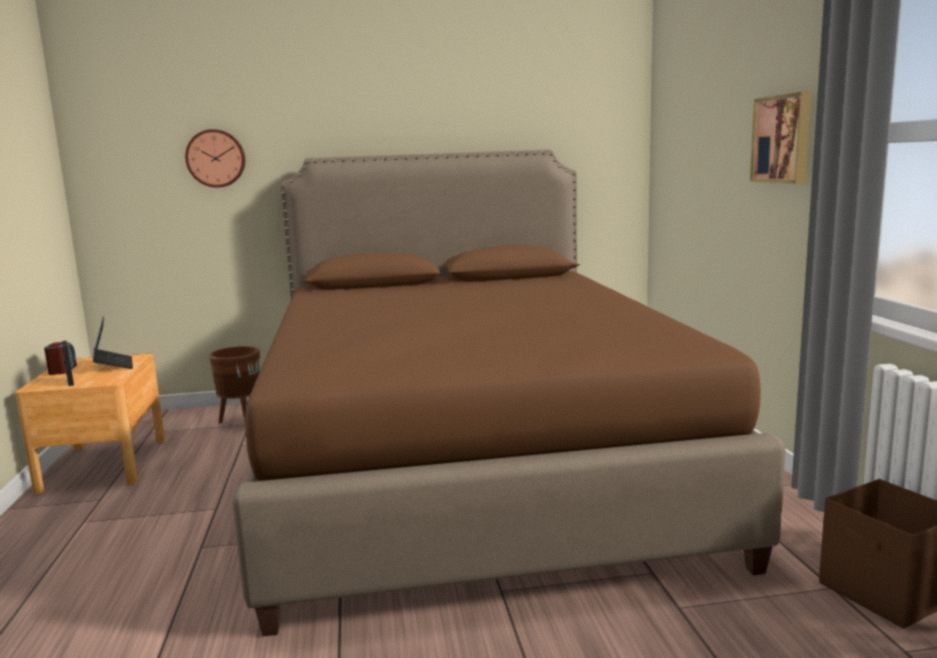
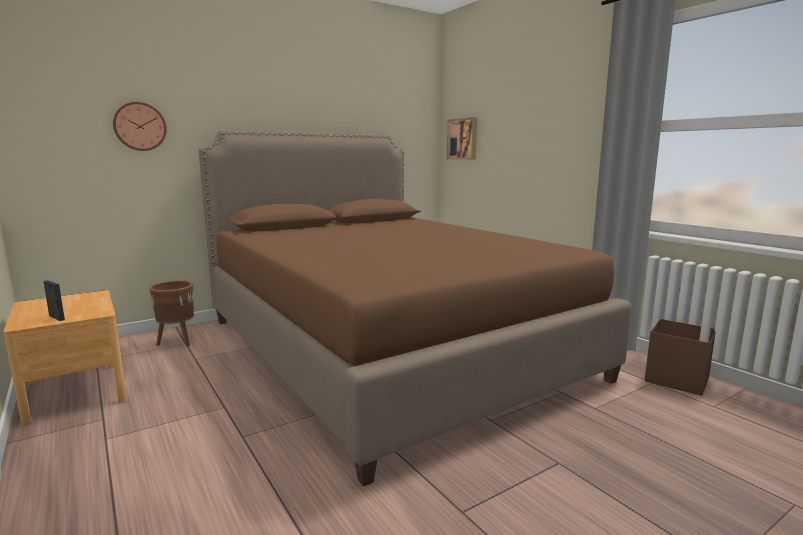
camera: 25 degrees left, 0 degrees up
alarm clock [44,342,77,375] -> none
laptop [93,316,133,369] -> none
picture [750,91,812,184] -> picture moved to [447,117,477,160]

